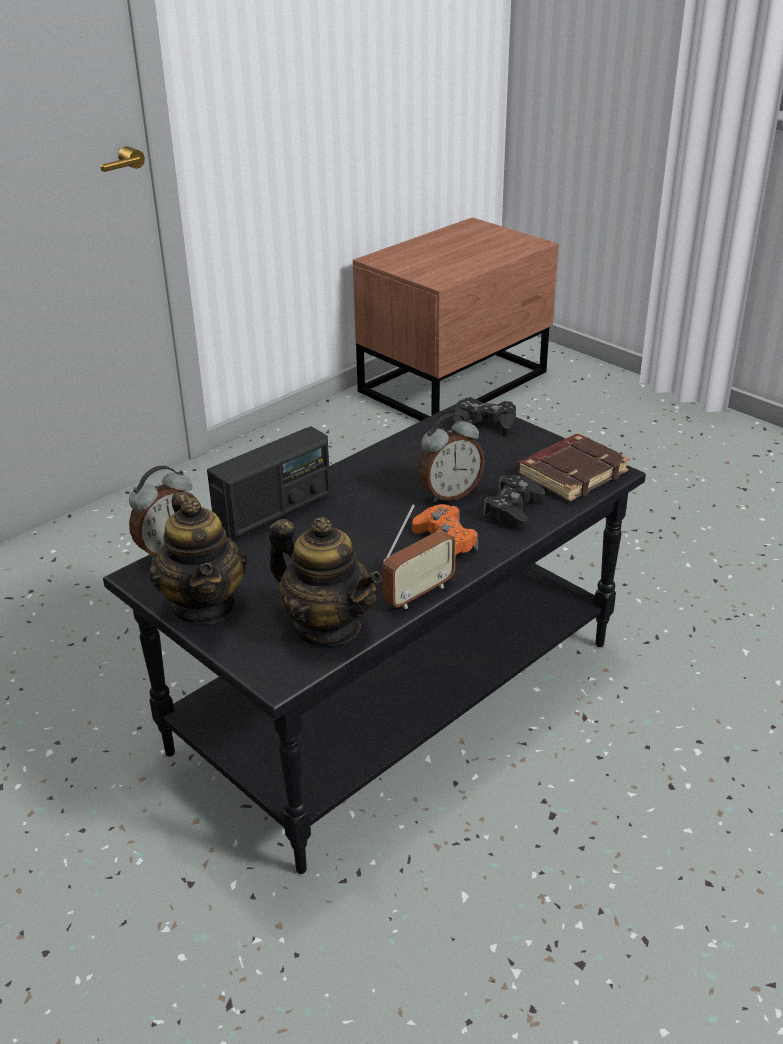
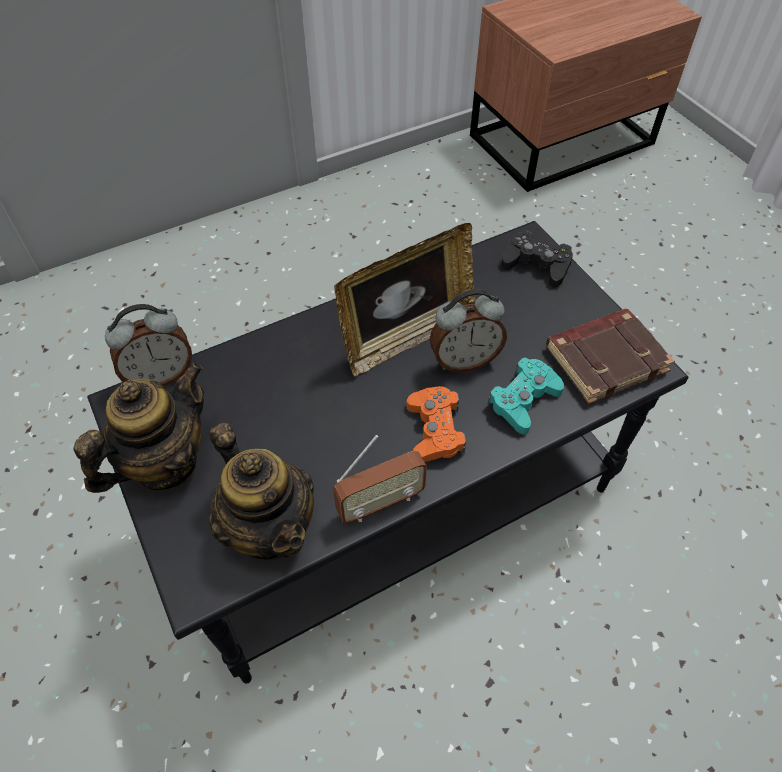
camera: 15 degrees right, 20 degrees up
teapot [149,491,247,625] -> teapot turned 135 degrees counterclockwise [74,363,204,493]
radio [207,426,331,539] -> none
black game controller [483,475,545,530] -> turquoise game controller [488,357,564,435]
none -> picture frame [334,223,475,376]

